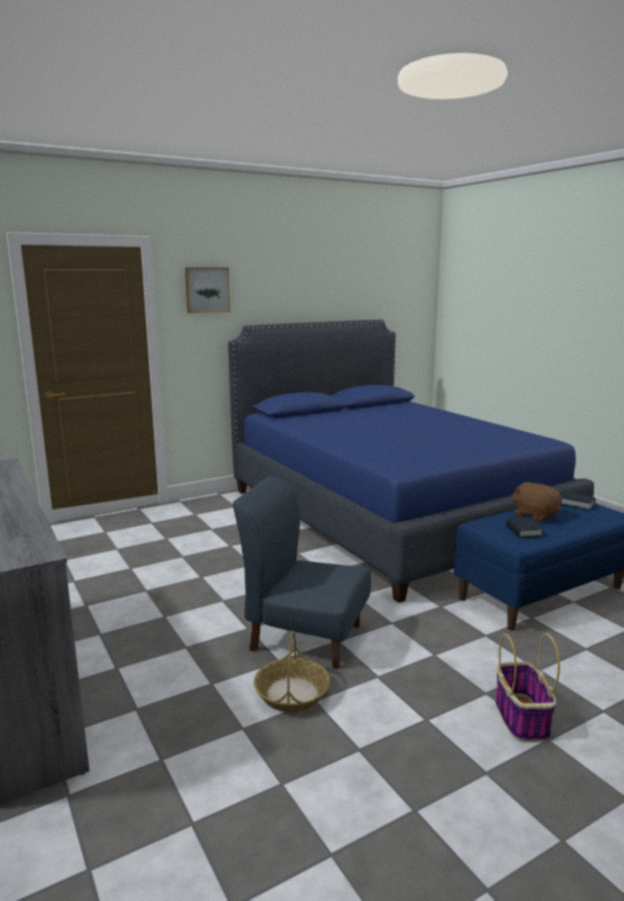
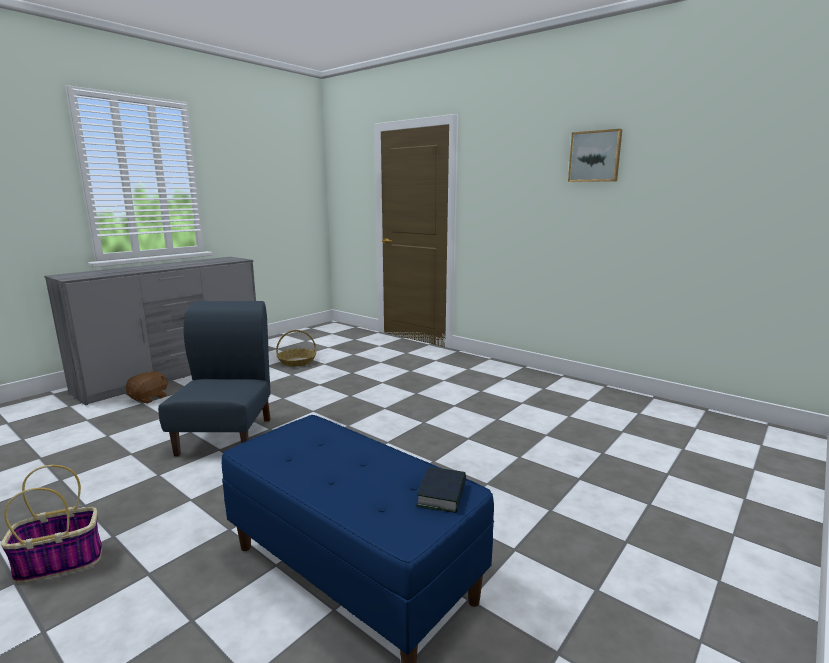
camera: 70 degrees right, 0 degrees up
picture [185,267,230,313] -> picture moved to [568,129,622,182]
blue bed [228,320,594,603] -> none
basket [254,631,330,712] -> basket moved to [276,330,316,367]
book [506,517,543,538] -> none
brown plush toy [512,482,562,522] -> brown plush toy moved to [126,371,168,403]

